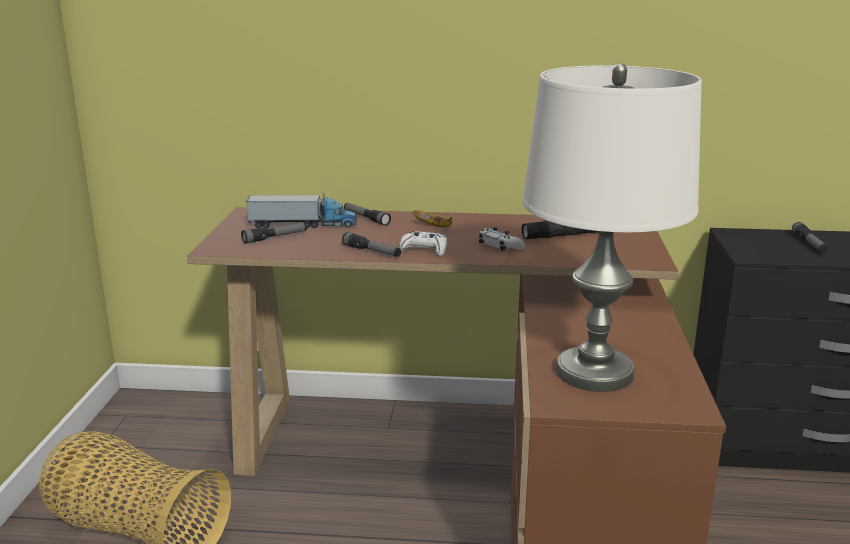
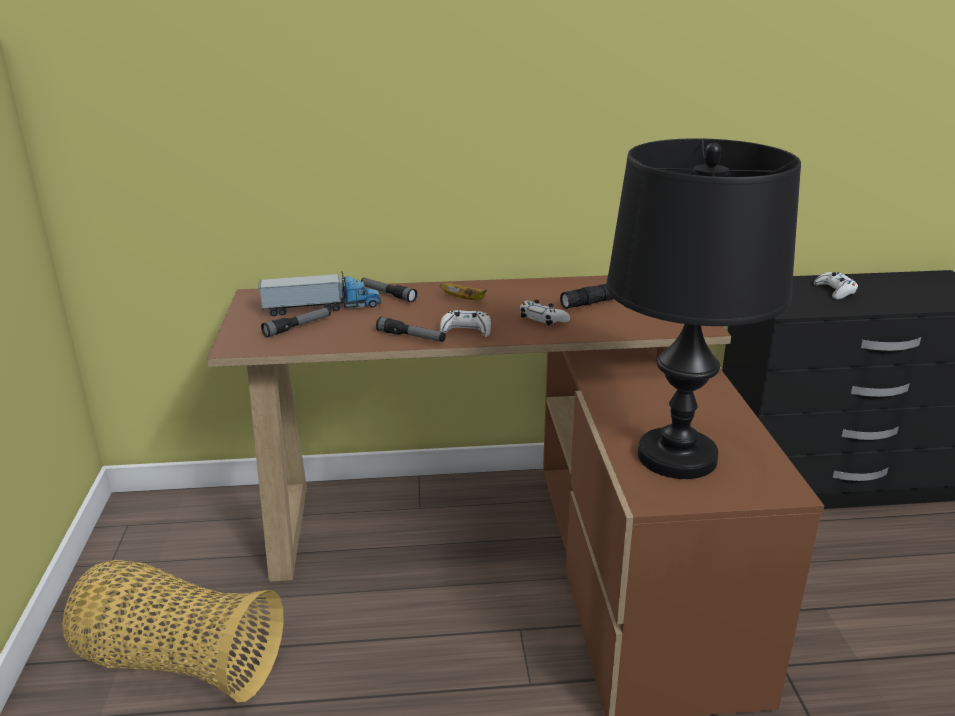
camera: 10 degrees left, 5 degrees up
white table lamp [522,63,702,392] -> black table lamp [606,138,801,479]
flashlight [792,222,828,253] -> white game controller [814,272,858,300]

